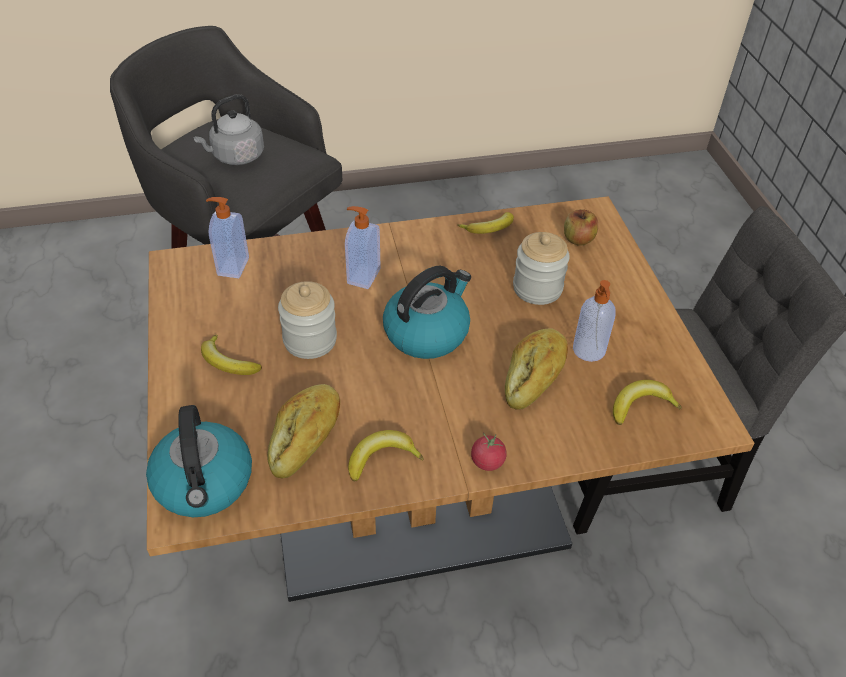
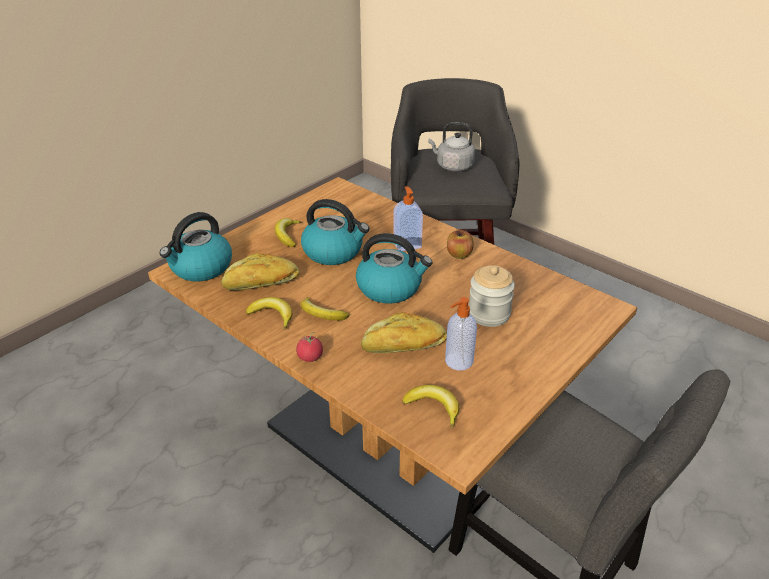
camera: 55 degrees right, 10 degrees down
soap dispenser [206,197,249,278] -> none
jar [278,281,337,359] -> kettle [301,199,369,265]
banana [458,212,514,234] -> banana moved to [301,297,349,321]
apple [564,209,598,246] -> apple moved to [447,230,474,259]

